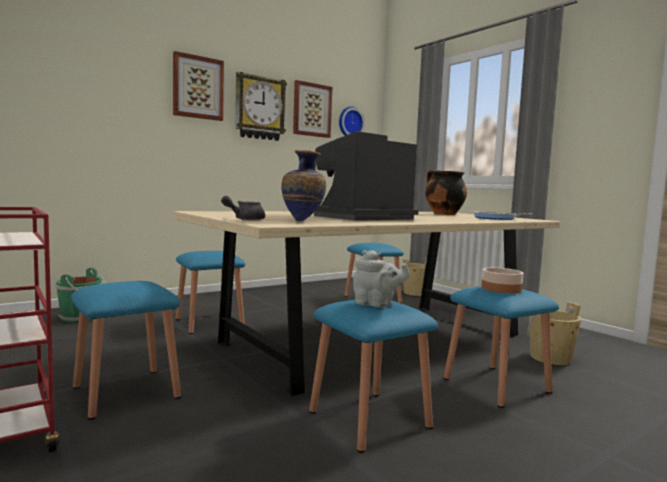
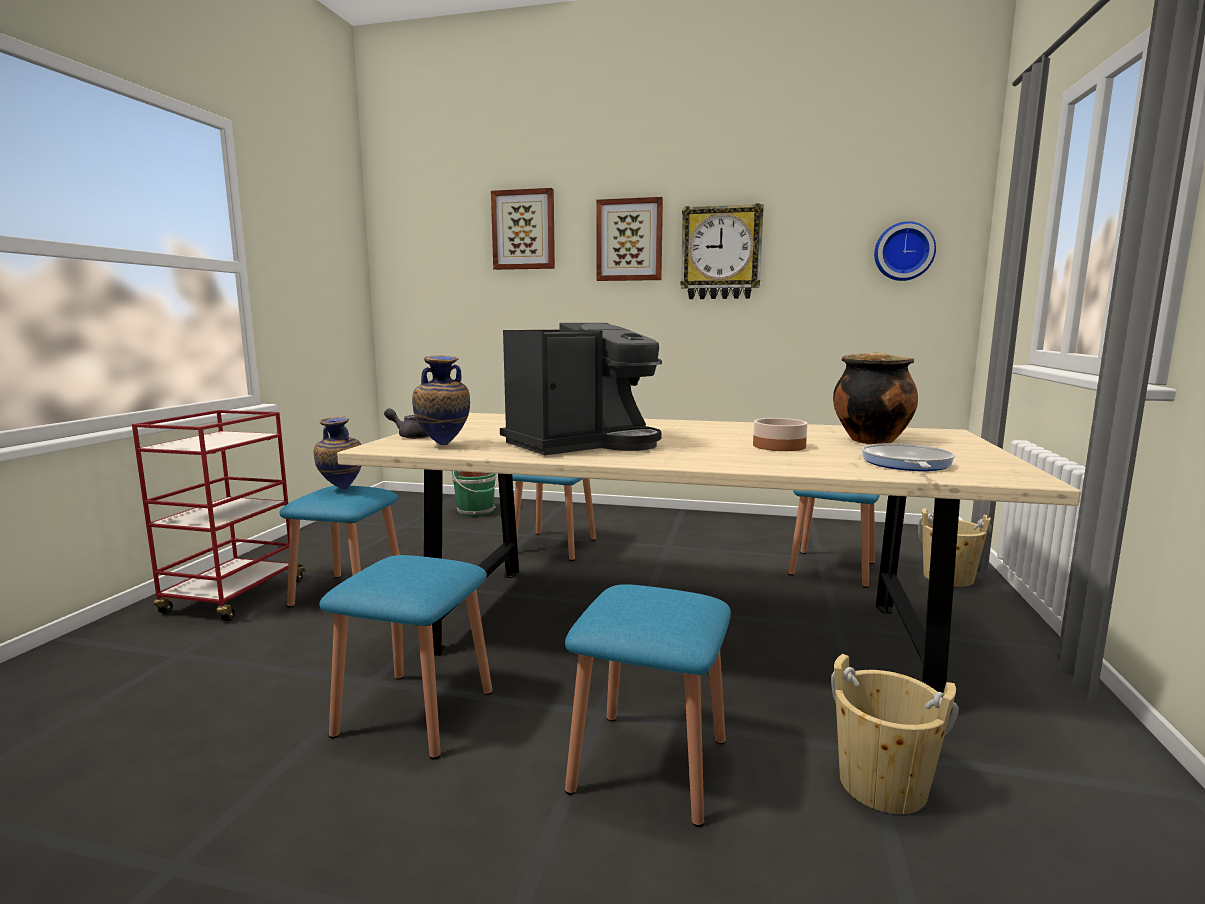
camera: 50 degrees right, 5 degrees up
picture [293,80,332,138] -> picture moved to [491,188,555,270]
coffee machine [314,131,419,221] -> coffee machine turned 135 degrees clockwise [500,323,662,455]
grey teapot [353,250,410,307] -> none
bowl [481,268,523,293] -> bowl moved to [753,418,808,451]
none -> vase [314,417,361,489]

